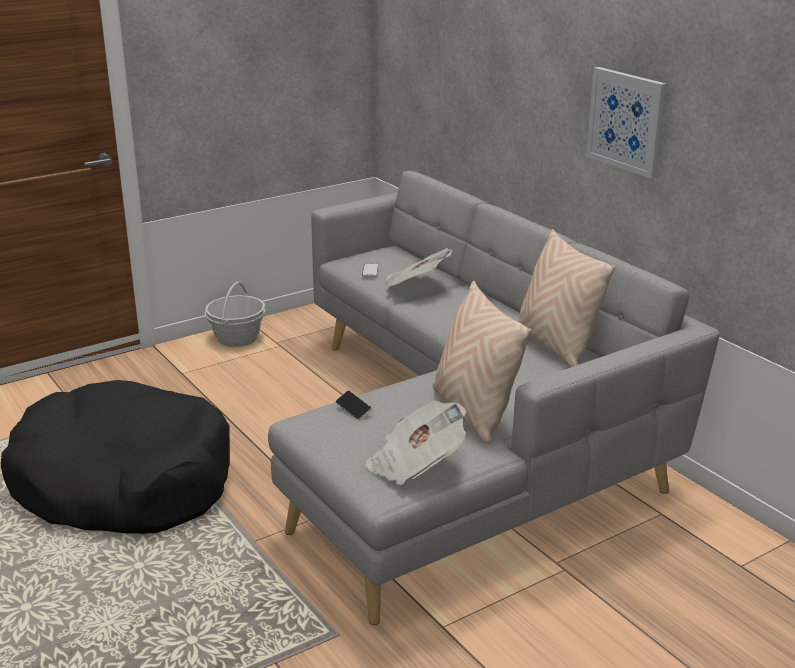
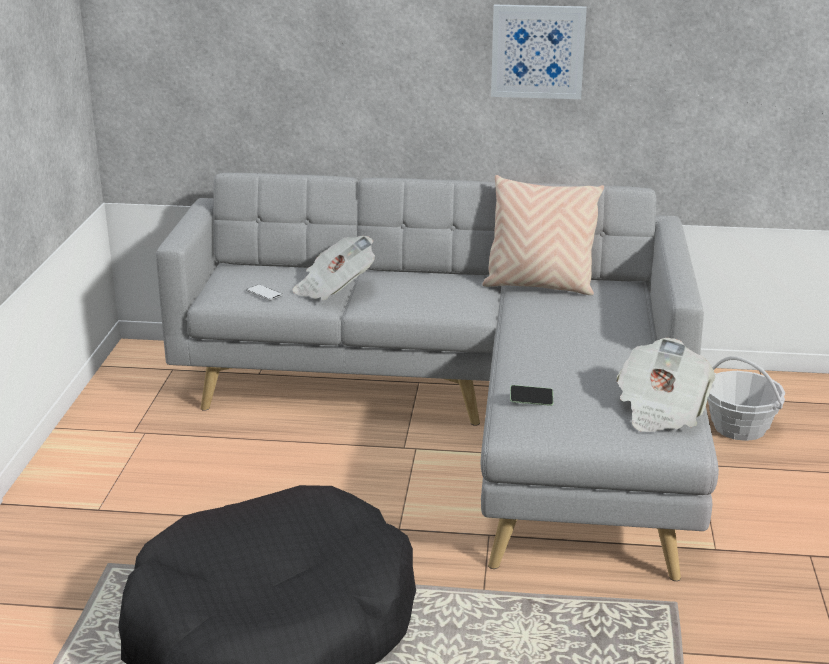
camera: 50 degrees left, 0 degrees up
basket [205,281,265,347] -> basket moved to [708,356,785,441]
beige pillow [433,281,532,444] -> none

